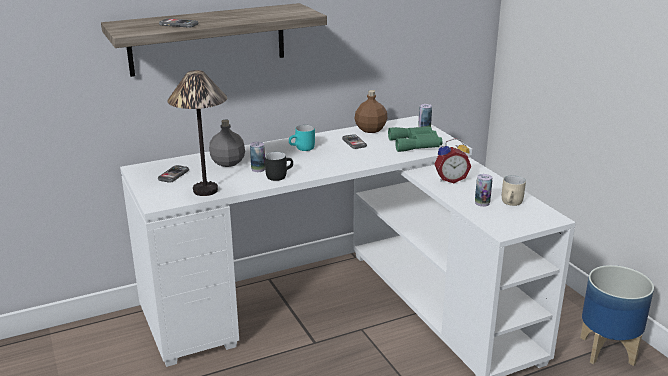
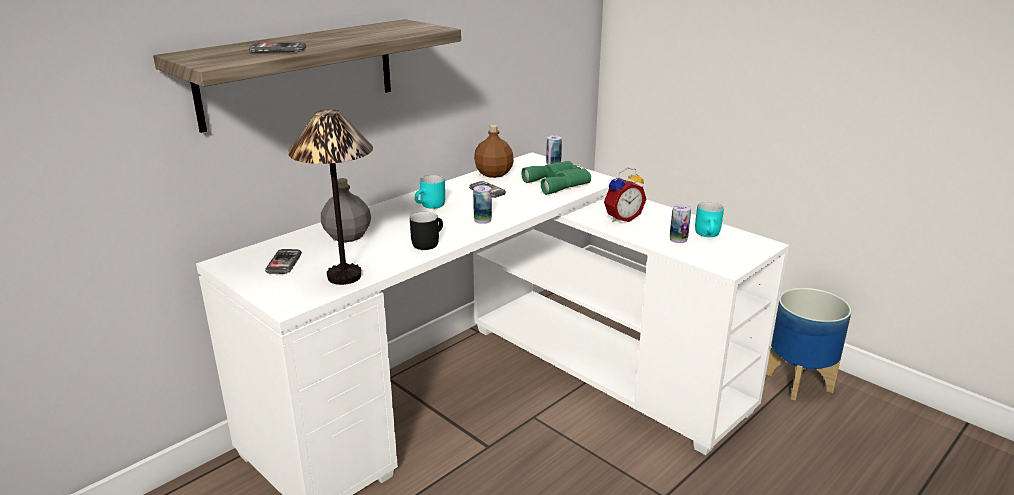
camera: 20 degrees left, 0 degrees up
can [250,142,265,172] -> can moved to [473,185,492,224]
beige mug [502,175,526,206] -> turquoise mug [695,202,724,237]

